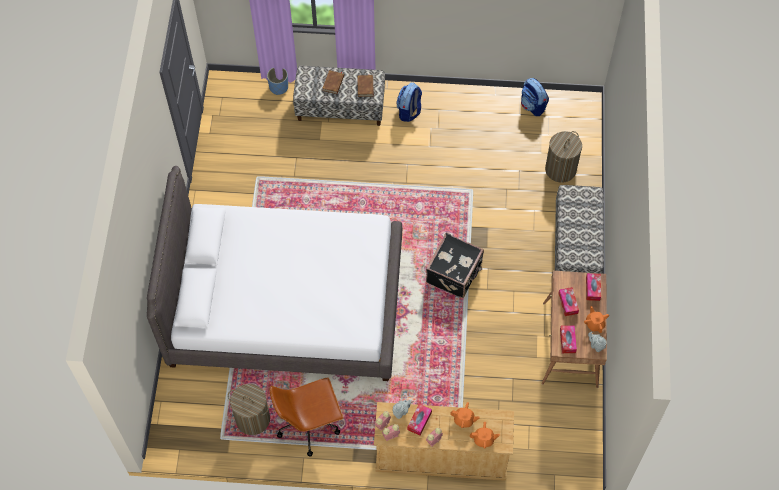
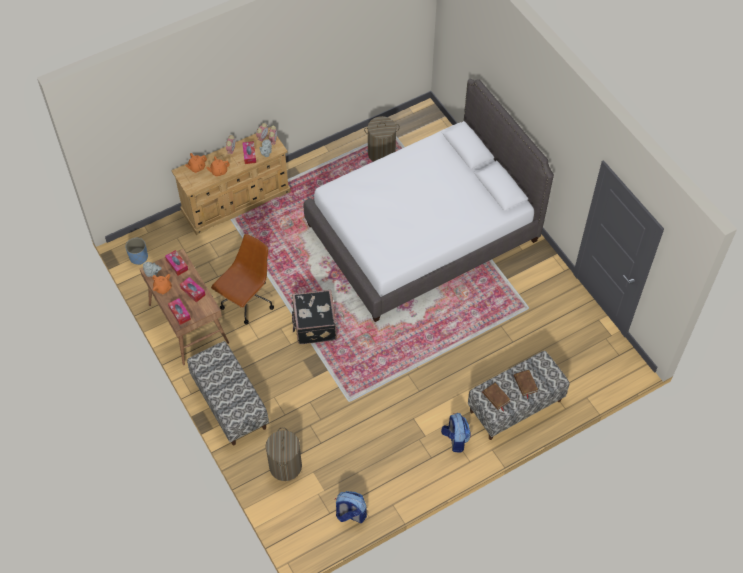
camera: 145 degrees right, 5 degrees down
blue planter [267,68,288,95] -> blue planter moved to [125,238,148,265]
brown office chair [269,378,344,456] -> brown office chair moved to [211,234,274,325]

